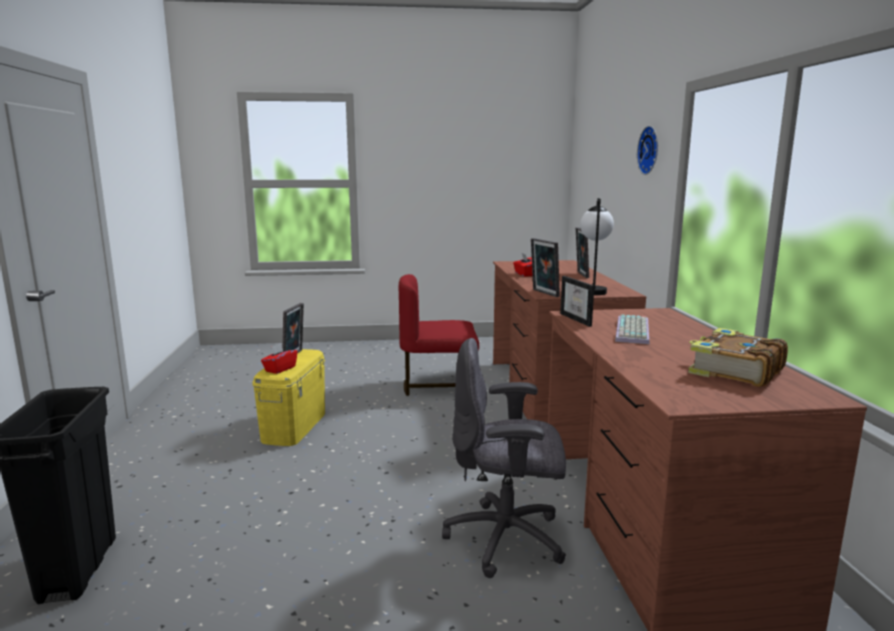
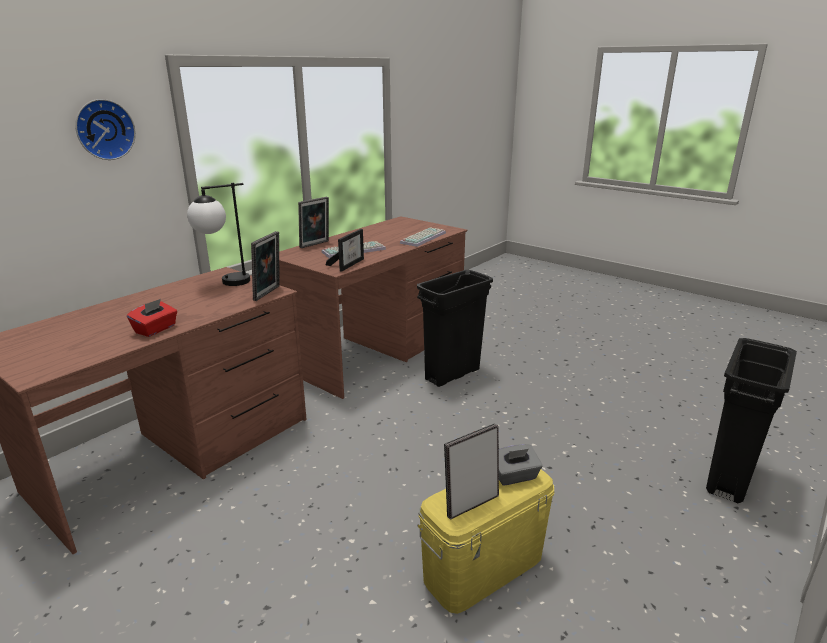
camera: 135 degrees left, 10 degrees up
red tissue box [261,343,298,374] -> grey tissue box [499,444,542,486]
red chair [399,274,479,396] -> none
grey office chair [442,338,566,578] -> black trash can [417,270,493,387]
picture frame [576,227,589,278] -> picture frame moved to [298,197,329,248]
book [688,328,788,387] -> none
none -> keyboard [400,227,446,247]

